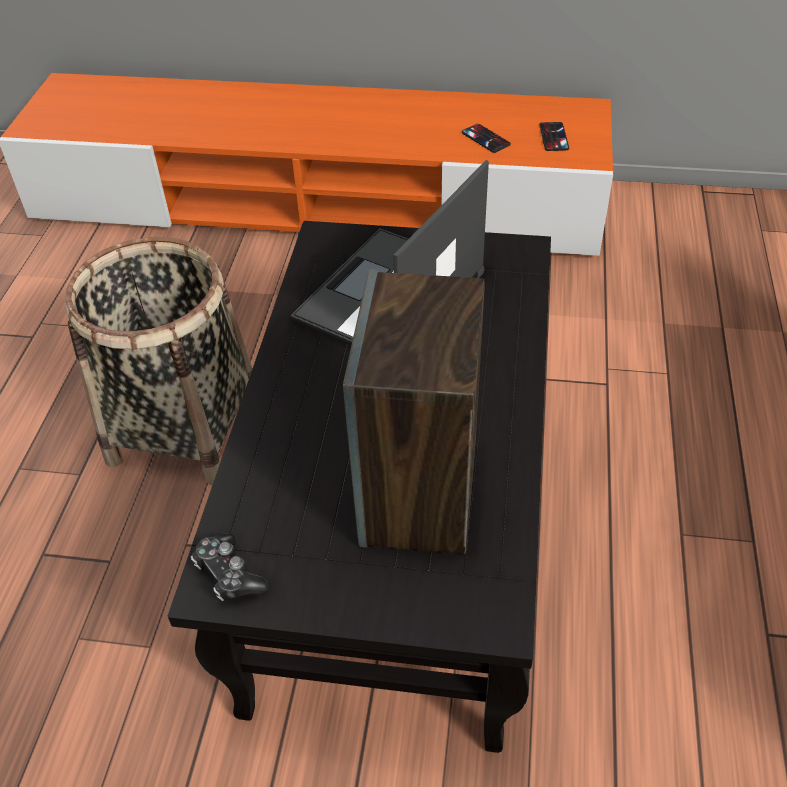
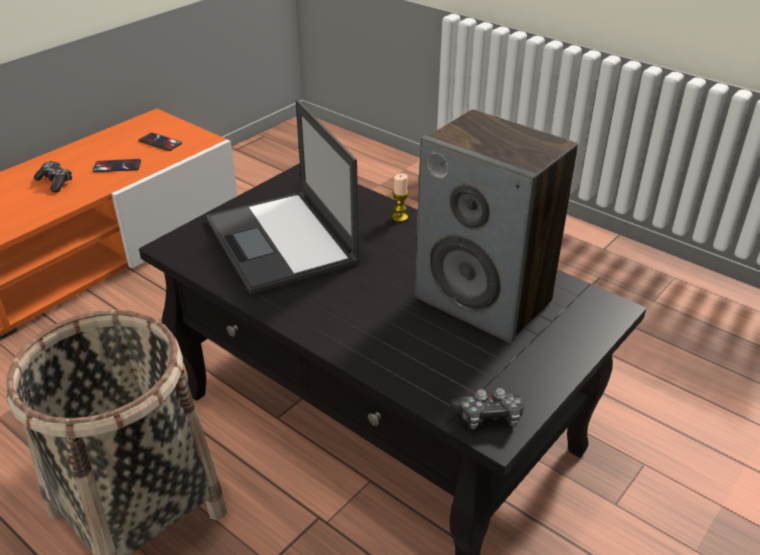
camera: 60 degrees left, 10 degrees down
none -> game controller [34,161,72,193]
none -> candle [392,174,409,222]

